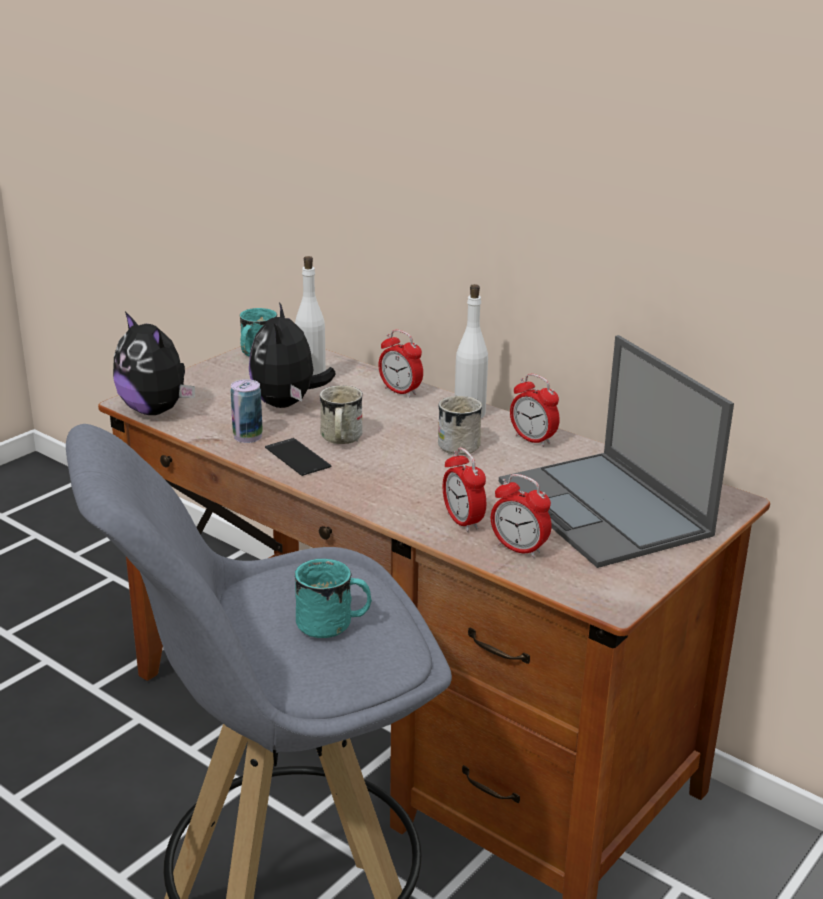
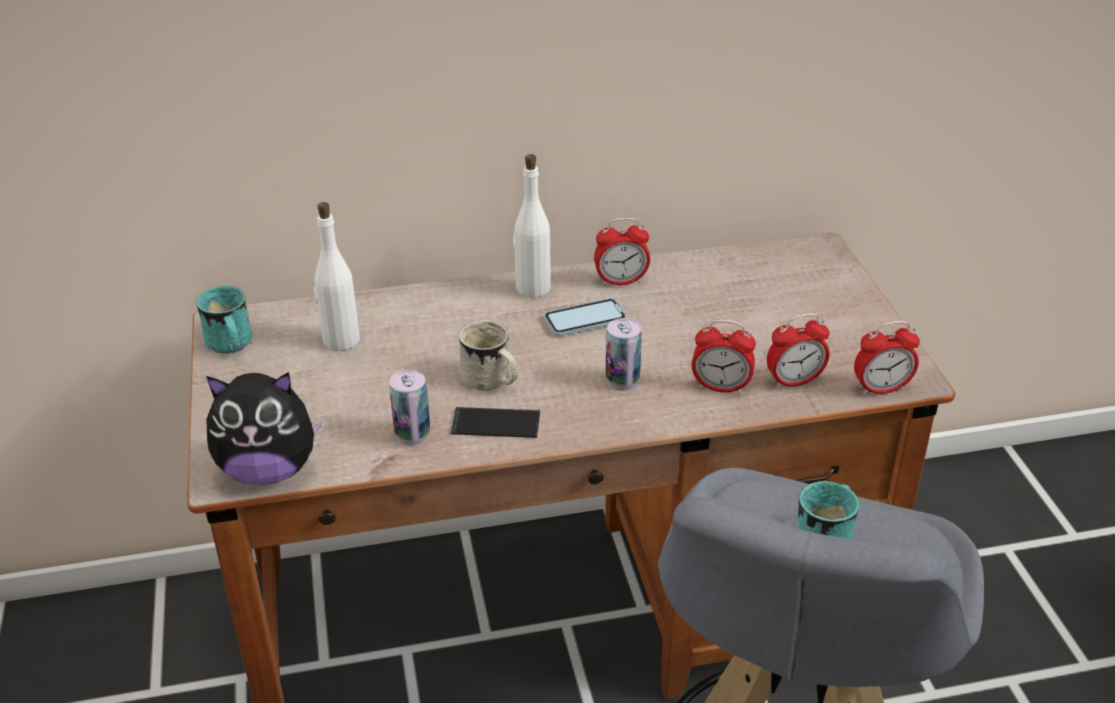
camera: 50 degrees left, 10 degrees up
plush toy [249,302,336,408] -> none
alarm clock [378,330,423,398] -> alarm clock moved to [854,321,920,396]
white mug [438,396,482,455] -> phone [544,298,626,336]
laptop [499,335,734,568] -> none
none -> can [606,318,642,391]

